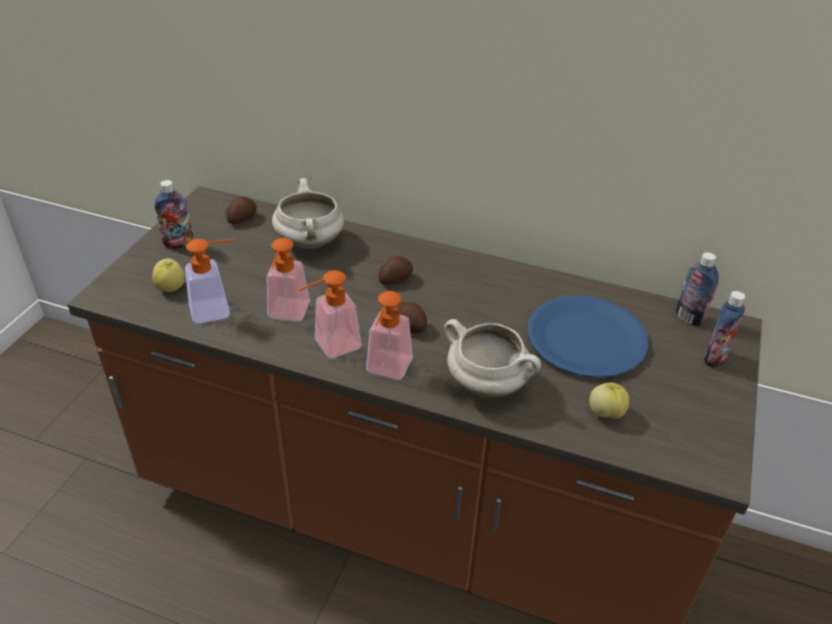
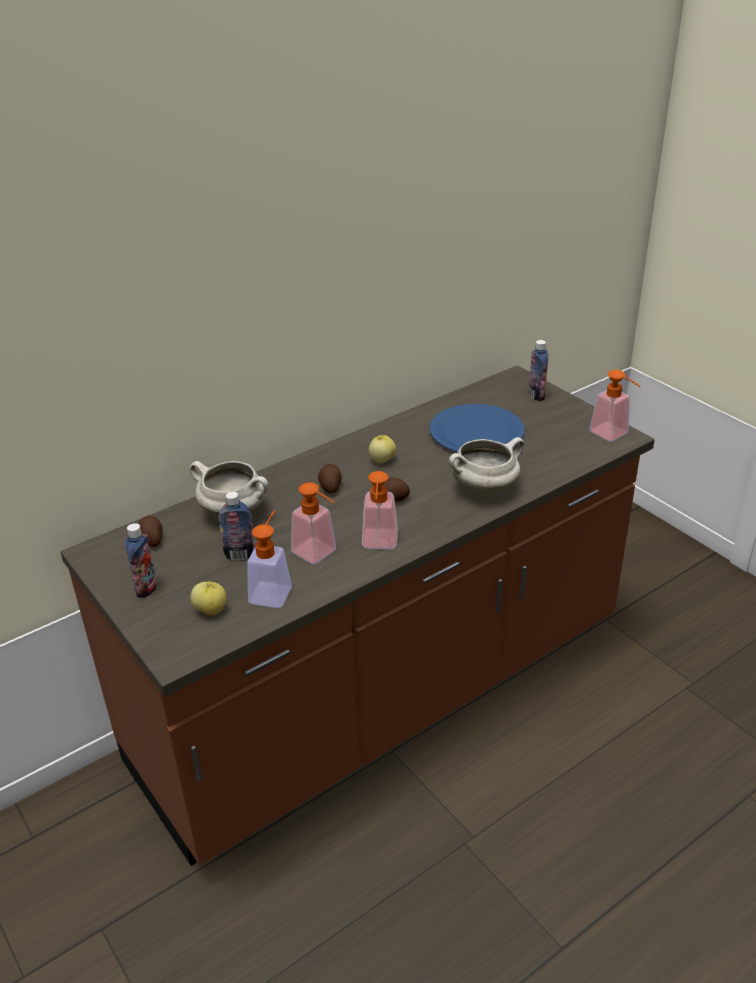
camera: 55 degrees left, 5 degrees down
soap dispenser [366,291,413,380] -> soap dispenser moved to [589,370,640,442]
apple [589,382,629,419] -> apple moved to [369,435,396,463]
bottle [676,252,718,327] -> bottle moved to [218,492,255,561]

